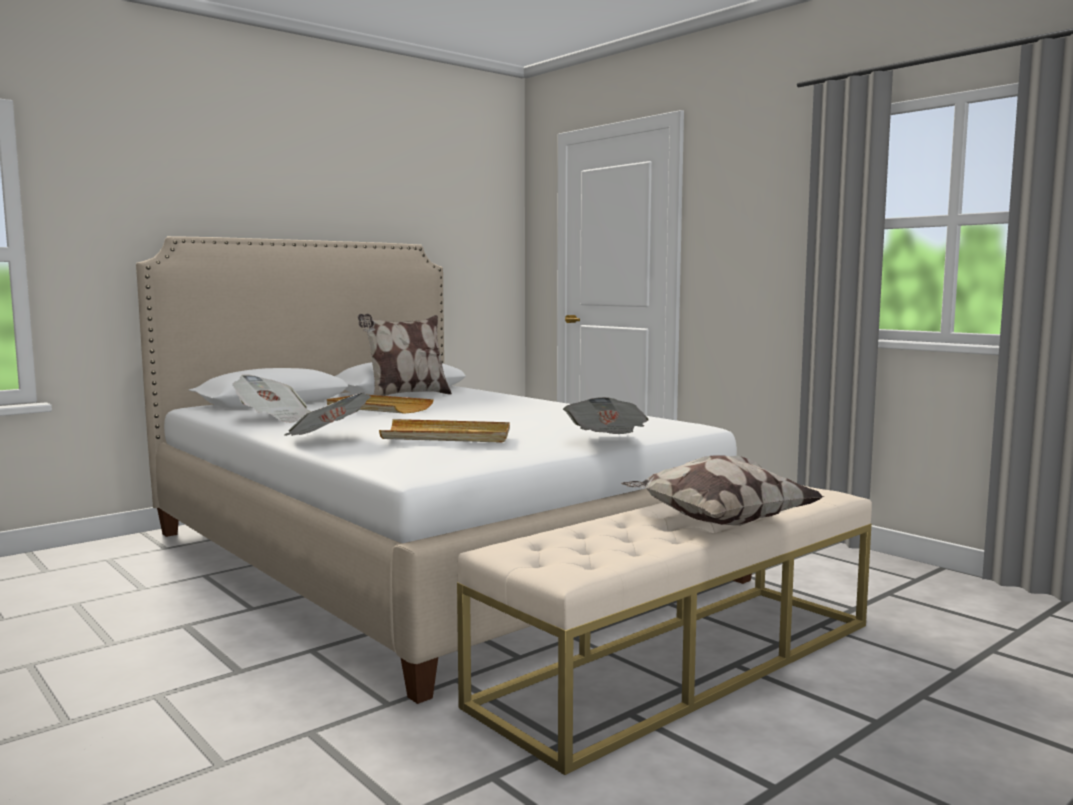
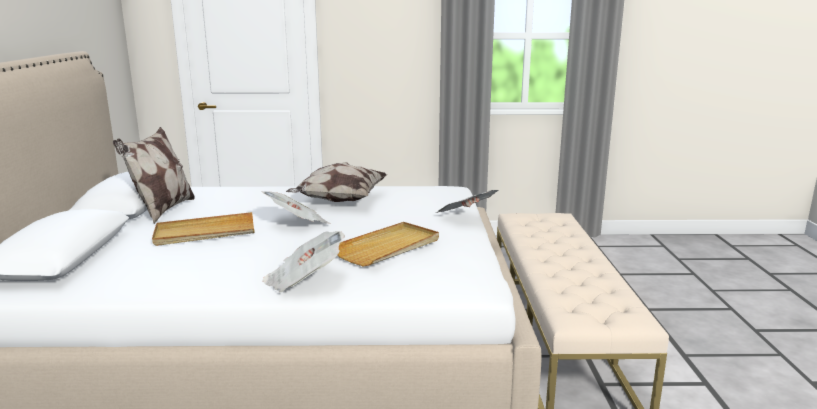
camera: 50 degrees left, 10 degrees up
newspaper [232,374,311,423] -> newspaper moved to [261,191,331,224]
pillow [621,455,825,526] -> pillow moved to [286,162,386,202]

